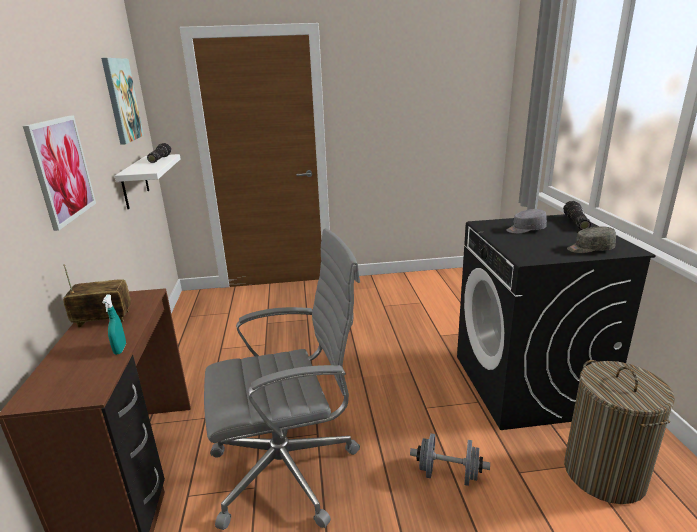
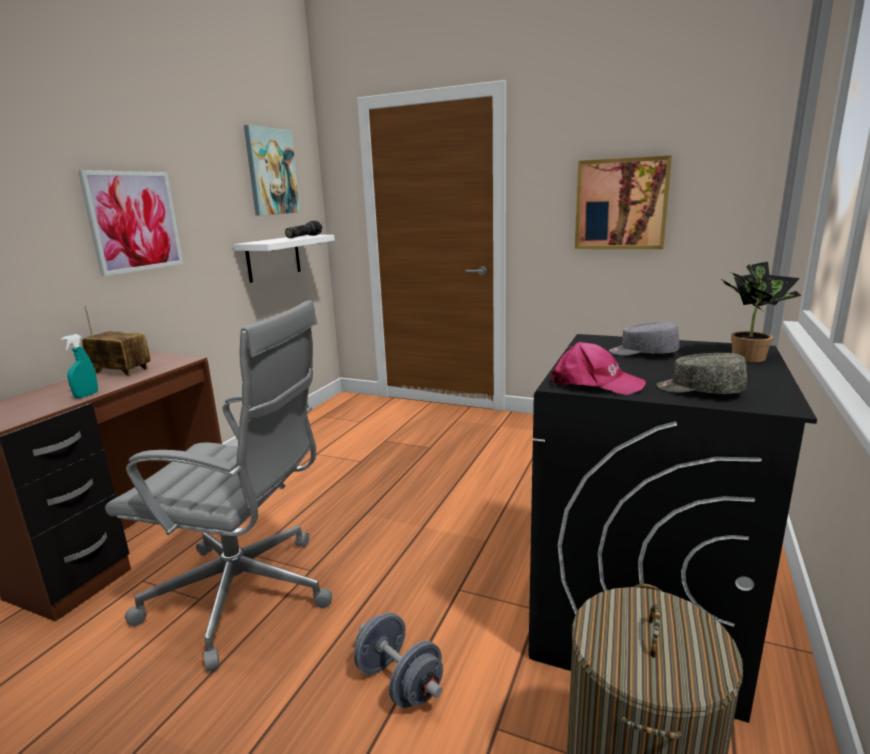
camera: 30 degrees right, 5 degrees down
flashlight [563,201,591,230] -> potted plant [721,262,801,362]
none -> pink cap [551,342,646,395]
none -> picture [575,155,672,249]

